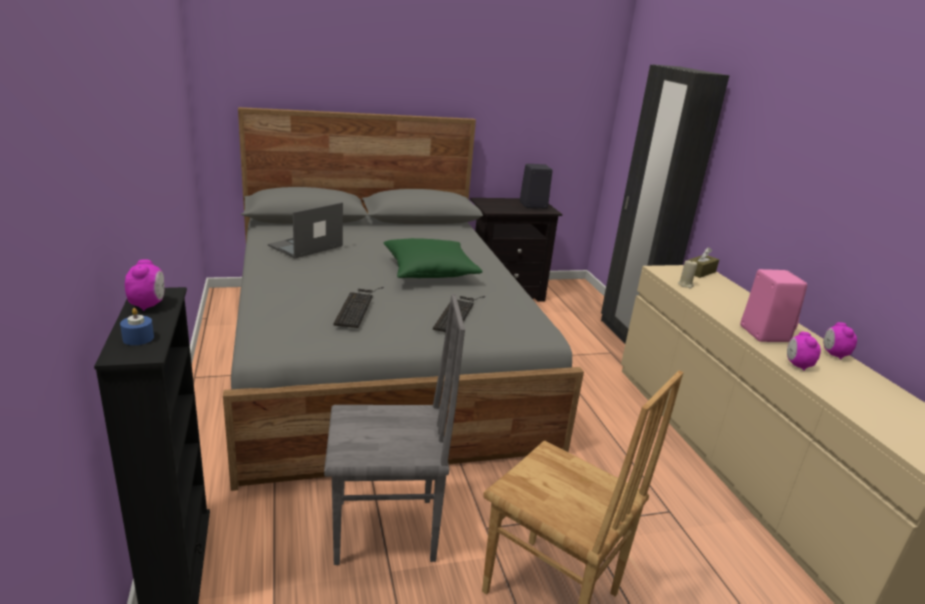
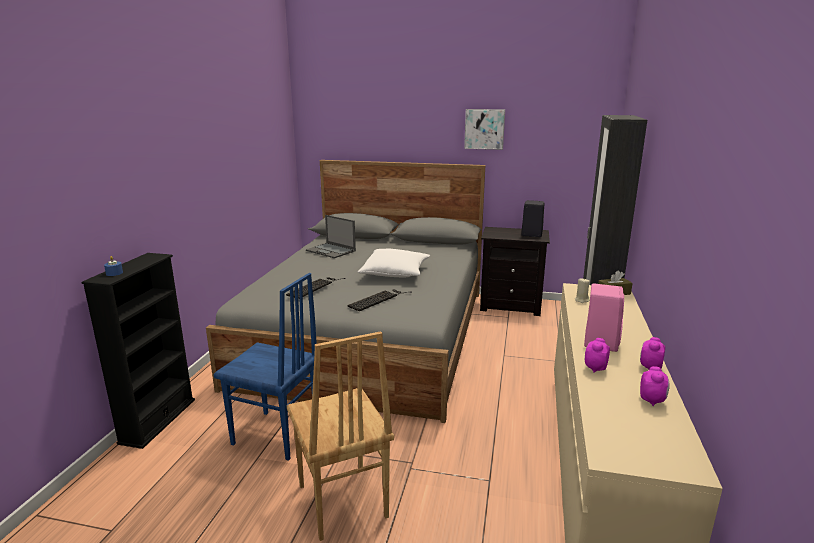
camera: 30 degrees right, 5 degrees down
alarm clock [125,260,165,311] -> alarm clock moved to [640,366,670,406]
laptop [268,202,343,258] -> laptop turned 120 degrees counterclockwise [306,215,356,258]
grey chair [324,294,465,565] -> blue chair [214,273,317,461]
green pillow [383,238,483,278] -> white pillow [358,249,430,277]
none -> picture [464,109,505,150]

